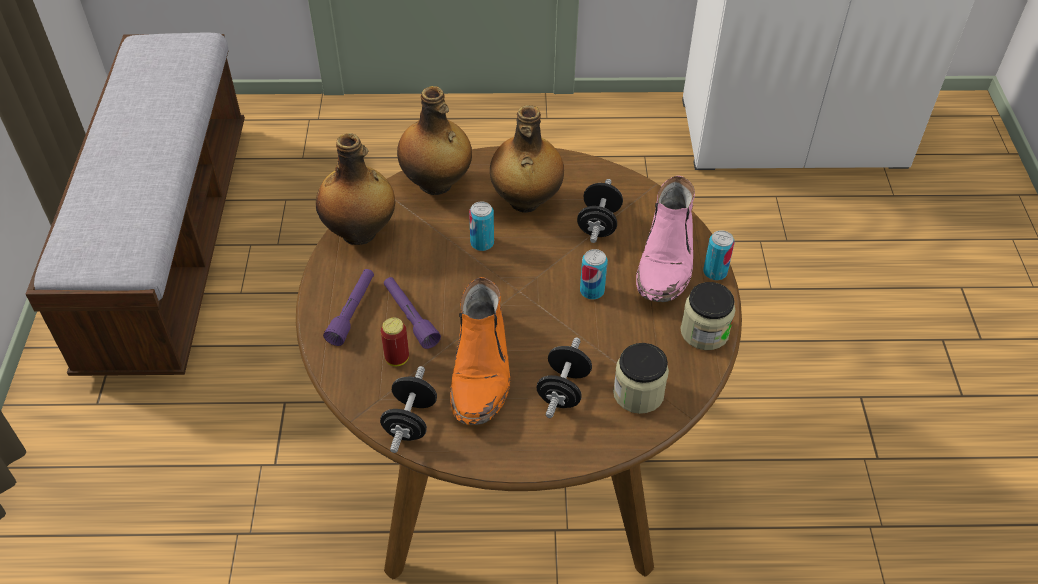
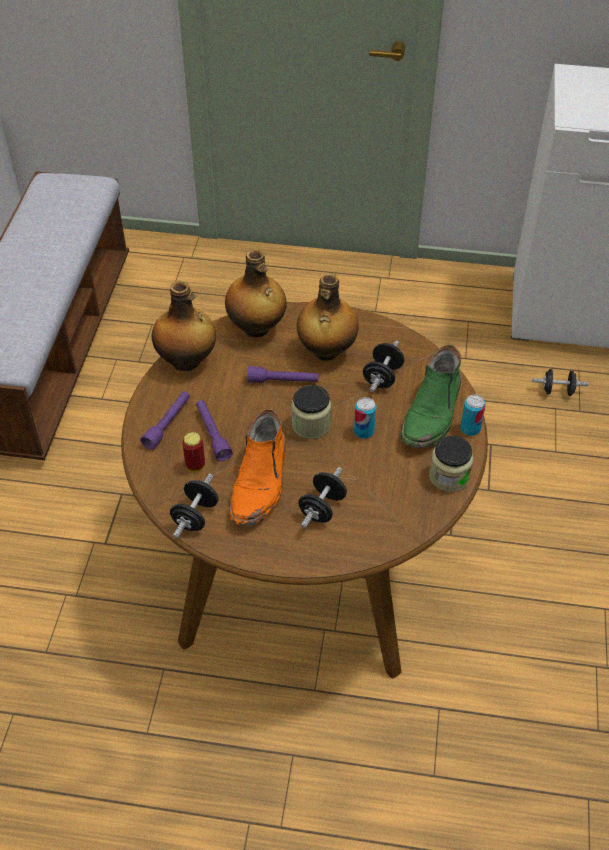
camera: 10 degrees right, 0 degrees up
can [469,201,494,251] -> purple flashlight [247,366,318,383]
jar [613,343,669,414] -> jar moved to [291,385,331,439]
pink boot [636,176,695,302] -> green boot [400,345,461,448]
none -> black dumbbell [532,369,589,396]

